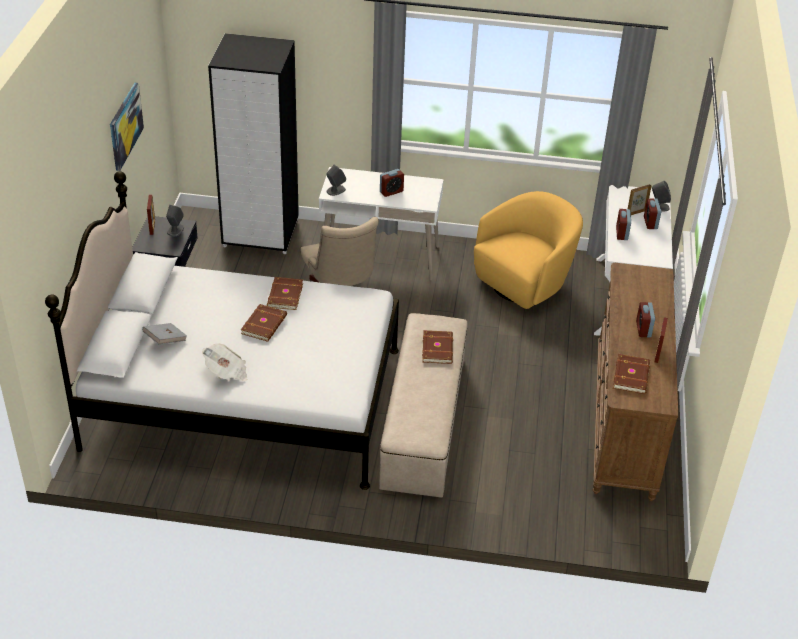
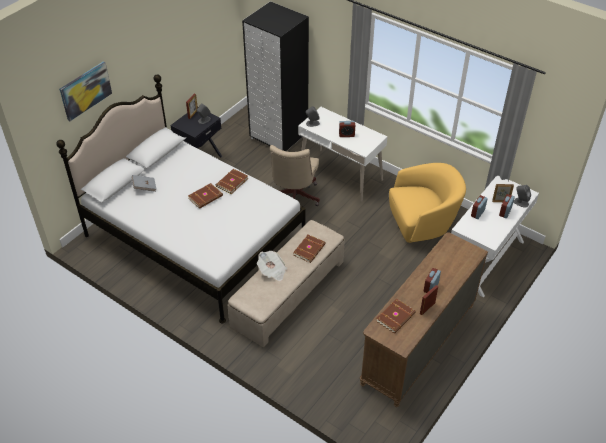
camera: 30 degrees right, 5 degrees up
picture [110,83,144,171] -> picture moved to [59,61,112,121]
newspaper [202,344,247,381] -> newspaper moved to [257,251,287,282]

